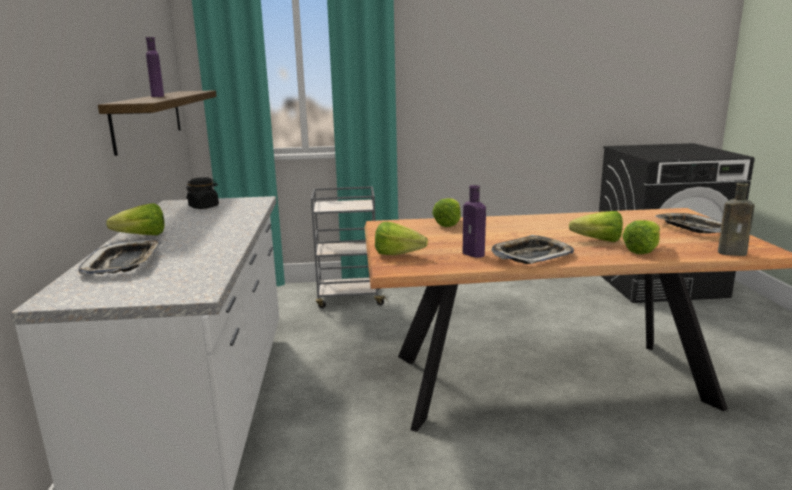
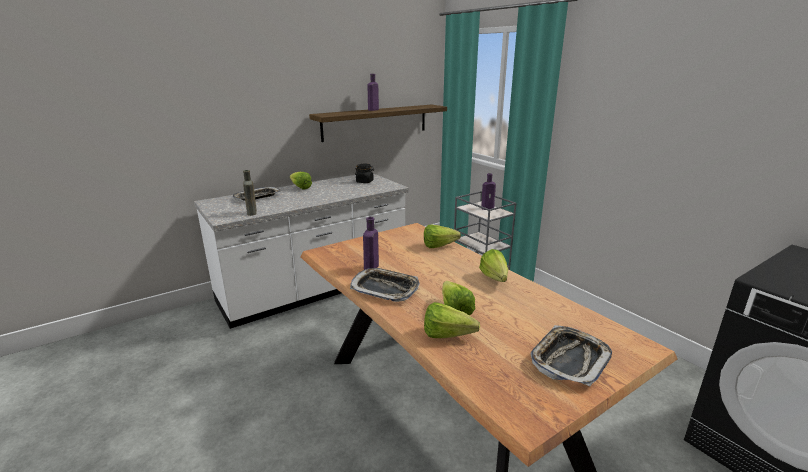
camera: 60 degrees right, 5 degrees up
lettuce [375,222,428,255] -> lettuce moved to [479,249,508,282]
brown bottle [718,183,755,256] -> brown bottle moved to [243,170,257,216]
none -> purple bottle [481,173,496,210]

